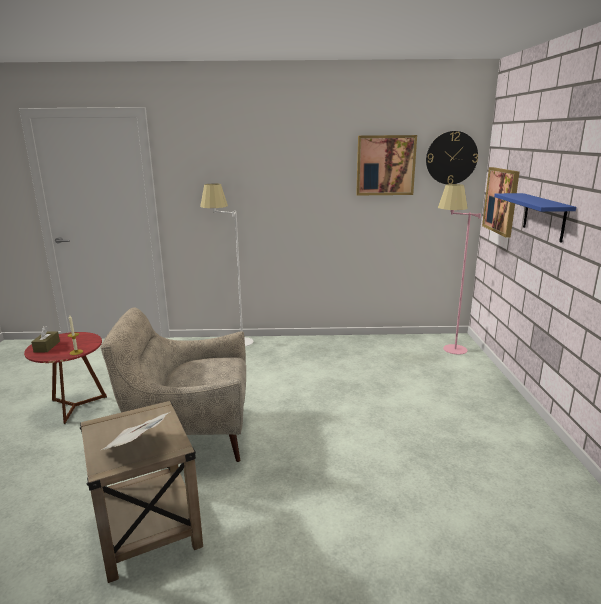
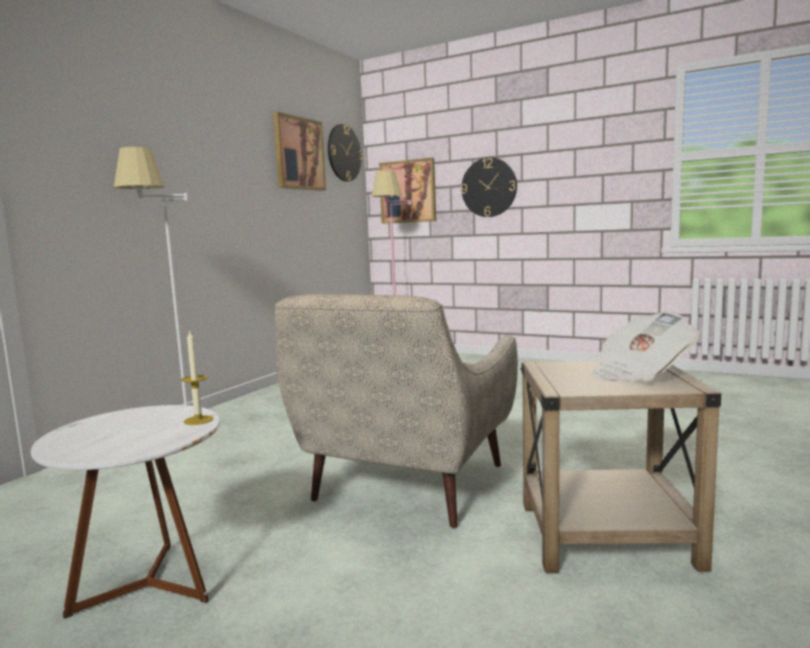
camera: 60 degrees left, 10 degrees down
red side table [24,332,107,424] -> white side table [31,405,220,619]
brown tissue box [31,326,60,352] -> none
blue shelf [494,193,576,242] -> wall clock [461,157,517,217]

